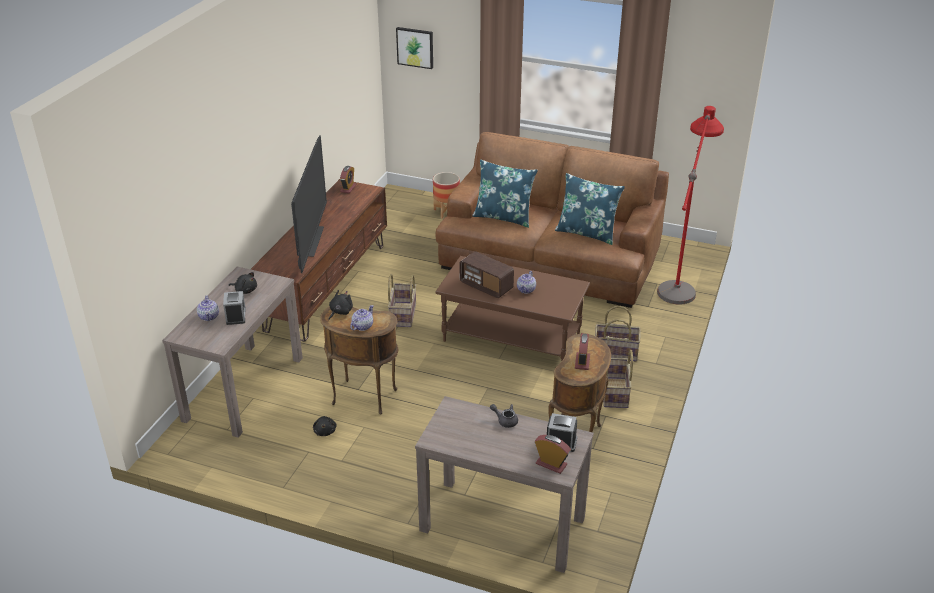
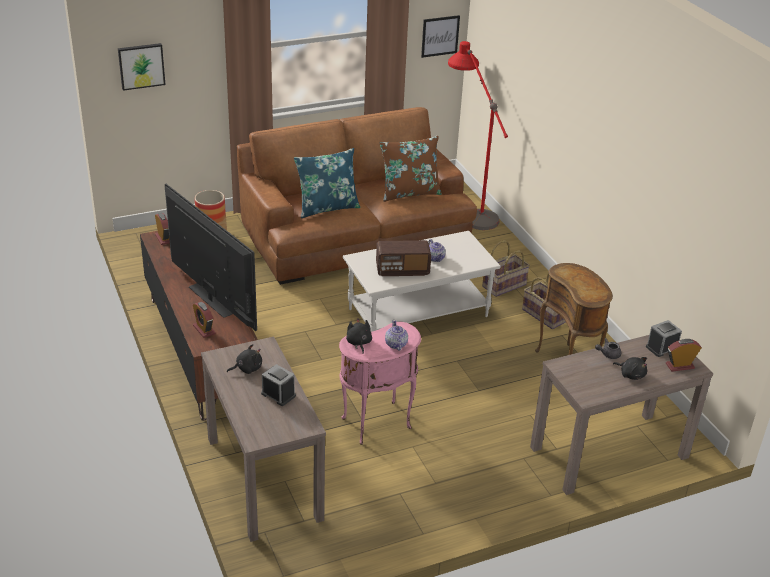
camera: 45 degrees left, 0 degrees up
teapot [197,295,219,321] -> none
black plush toy [313,416,337,436] -> black plush toy moved to [613,357,647,380]
brown side table [320,306,398,414] -> pink side table [339,322,421,445]
basket [388,274,416,327] -> none
brown coffee table [436,256,590,361] -> white coffee table [343,231,501,332]
blue pillow [555,173,625,245] -> brown pillow [379,136,442,202]
alarm clock [575,333,590,370] -> alarm clock moved to [193,302,216,338]
none -> picture [421,15,460,58]

